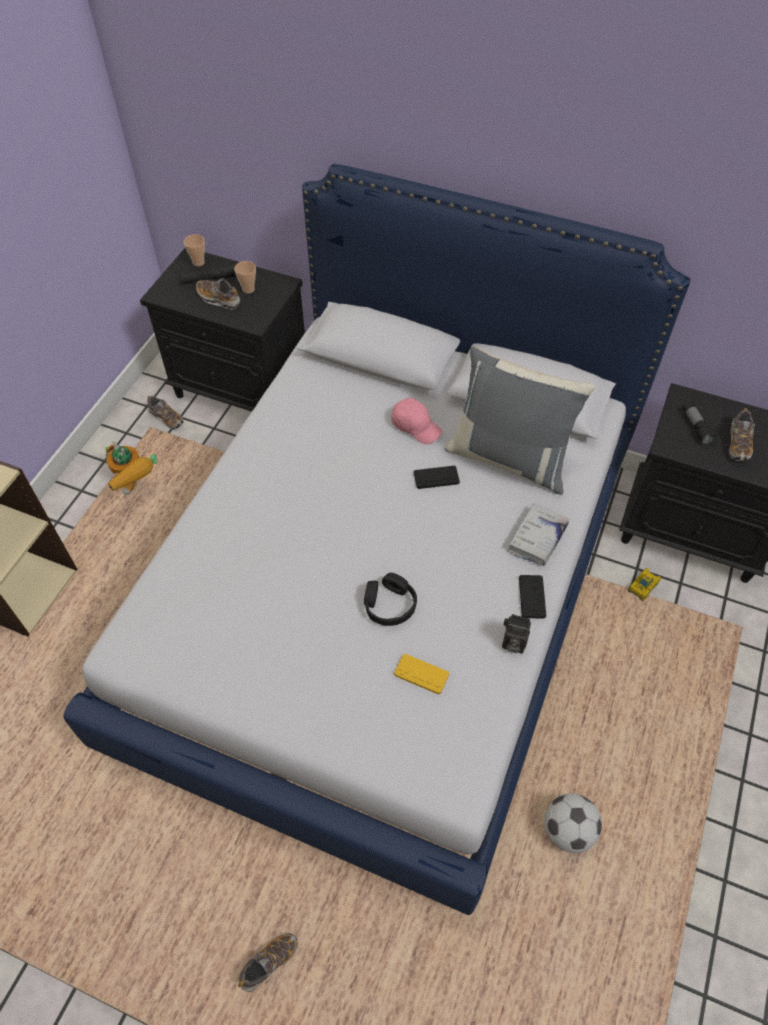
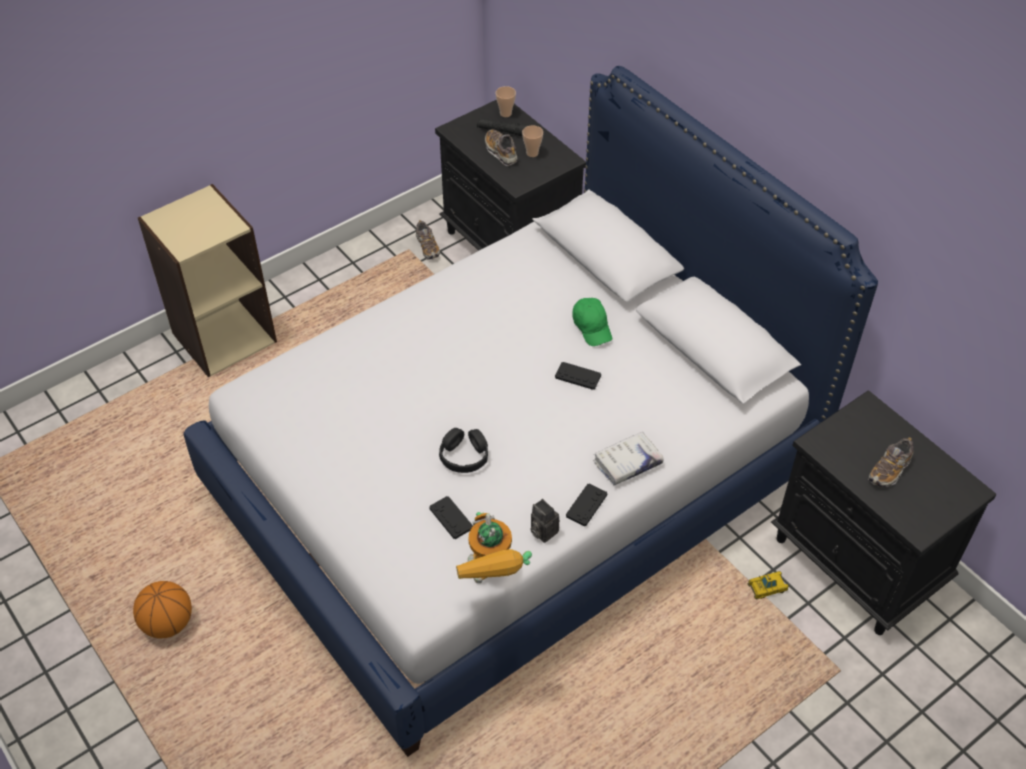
camera: 30 degrees right, 5 degrees down
toy robot [105,441,158,495] -> toy robot moved to [456,512,532,583]
shoe [238,933,298,992] -> none
pink cap [391,398,442,444] -> green cap [572,298,612,346]
yellow game controller [394,654,449,695] -> black game controller [429,496,473,539]
grey pillow [445,346,595,495] -> none
football [544,793,602,853] -> none
flashlight [683,402,716,444] -> none
none -> basketball [133,581,192,638]

